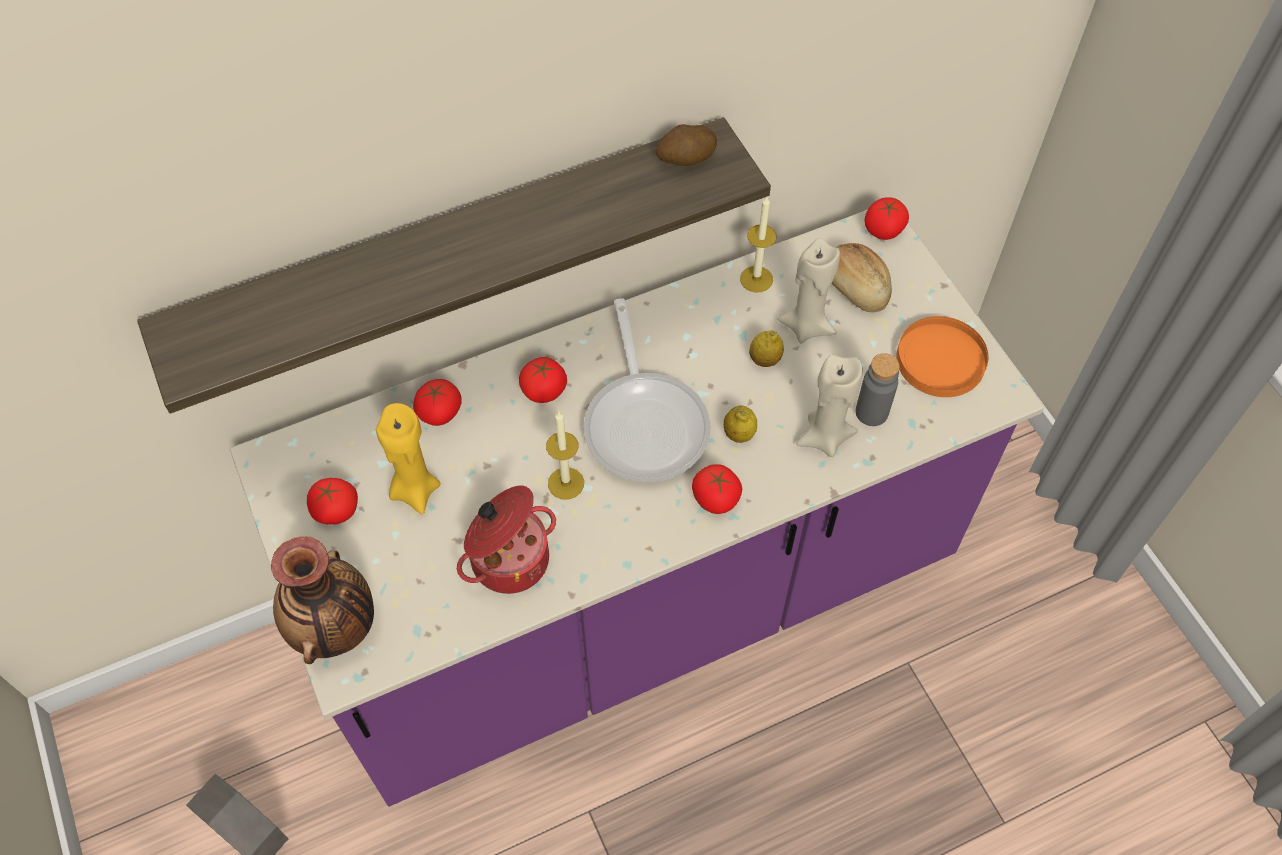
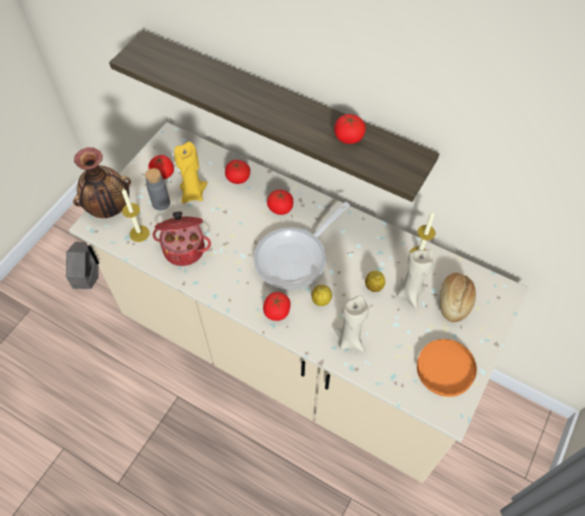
camera: 55 degrees right, 0 degrees up
purple counter [230,210,1044,807] -> beige counter [69,122,529,483]
candle [546,411,584,499] -> candle moved to [122,189,150,242]
potato [655,124,717,166] -> none
grey bottle [856,353,900,426] -> grey bottle moved to [145,168,170,211]
tomato [864,197,909,240] -> tomato moved to [334,114,366,144]

